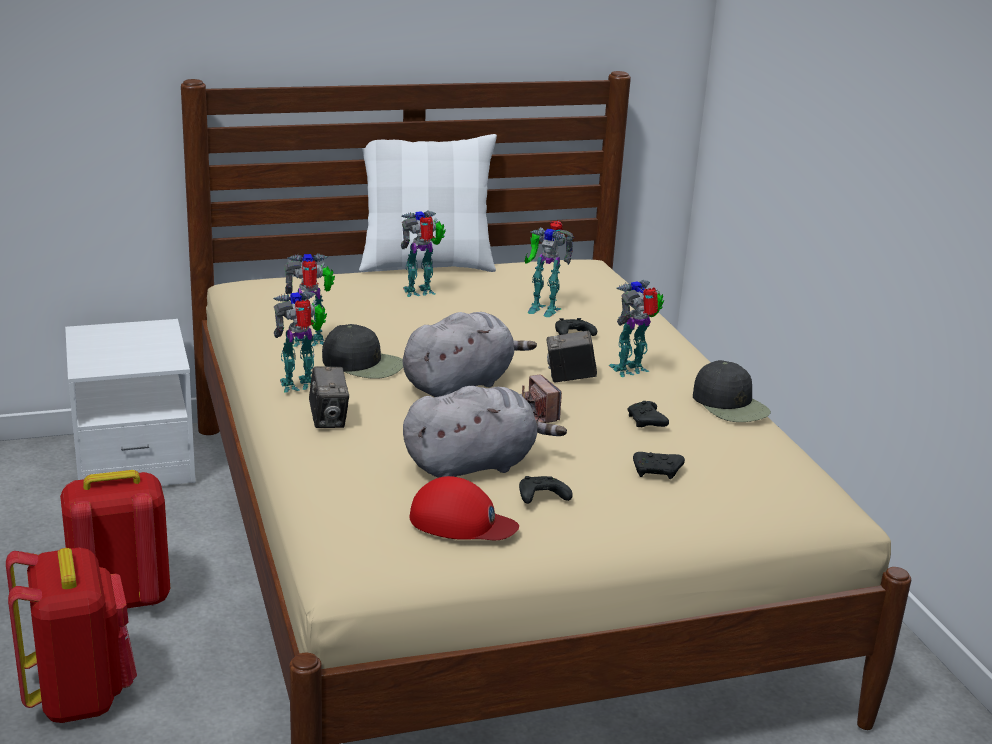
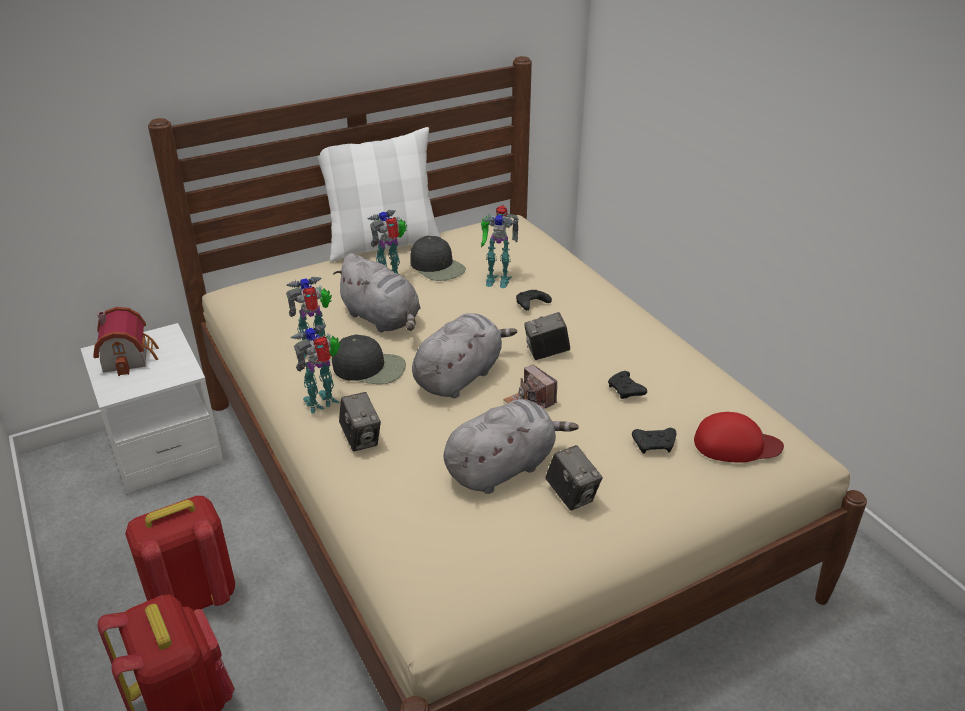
camera: 10 degrees left, 10 degrees up
red cap [410,476,519,540] -> red cap moved to [694,412,784,463]
black game controller [519,476,573,504] -> camera [546,445,603,511]
toy robot [609,280,664,377] -> none
black cap [693,360,771,422] -> black cap moved to [410,236,466,281]
none -> toy house [93,307,159,376]
none -> grey plush toy [333,253,421,333]

